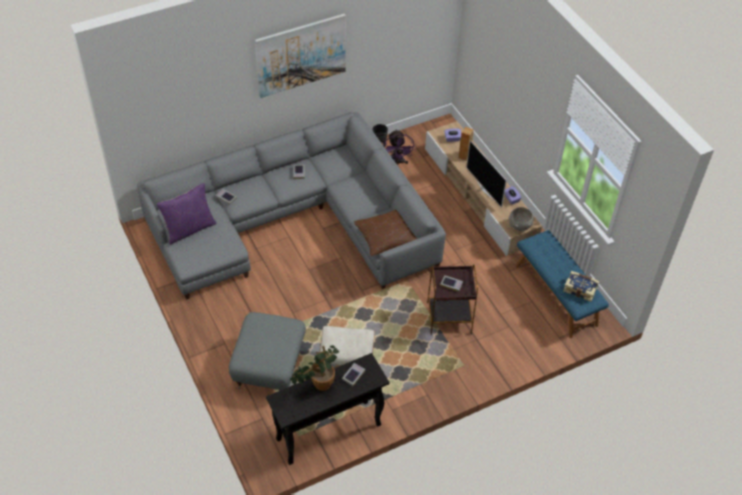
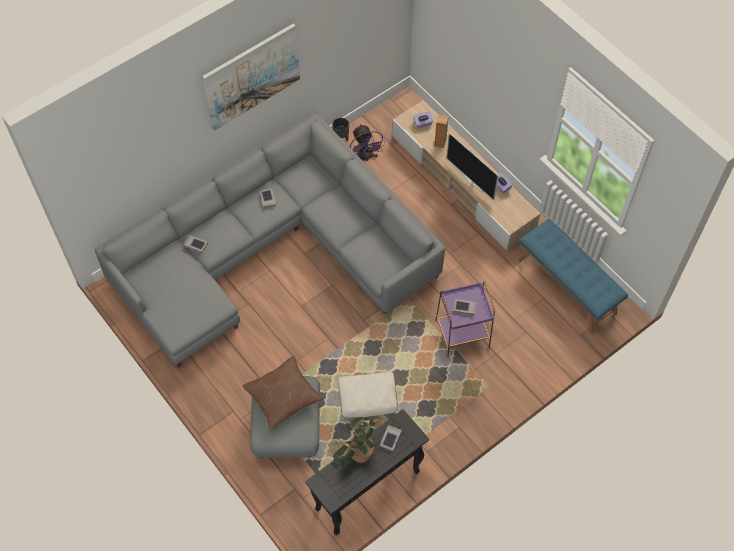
camera: 10 degrees left, 10 degrees up
purple pillow [157,183,217,245] -> none
brown pillow [354,210,417,256] -> brown pillow moved to [242,356,323,430]
brown side table [427,264,478,335] -> purple side table [435,282,495,358]
grey bowl [508,207,534,232] -> none
book [563,271,599,302] -> none

